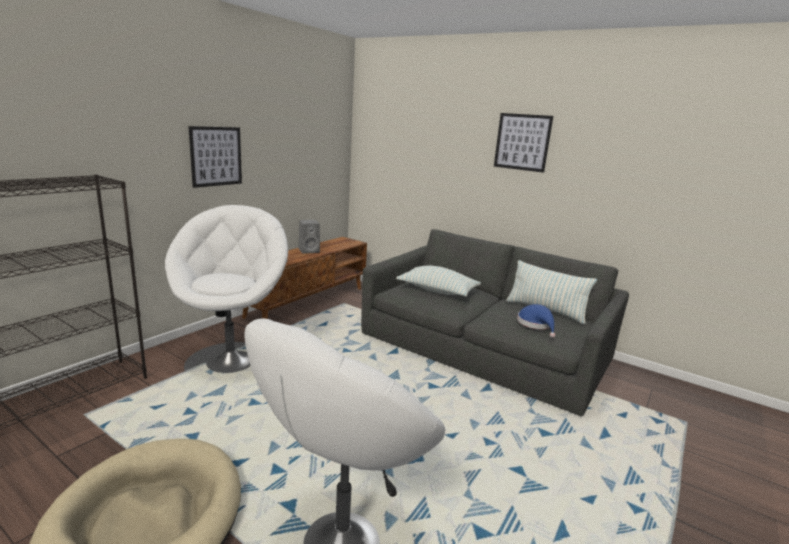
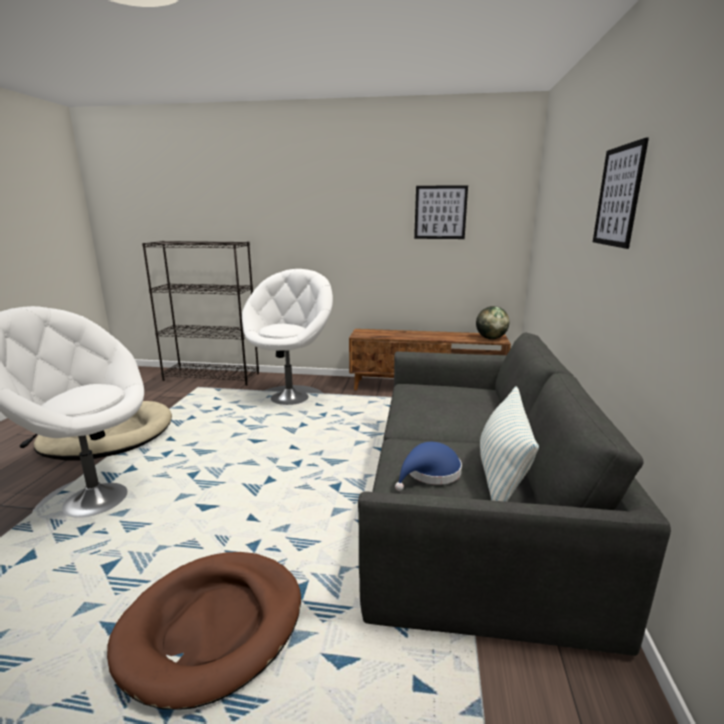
camera: 65 degrees right, 0 degrees up
white armchair [165,205,288,373] -> white armchair turned 45 degrees counterclockwise [242,269,333,405]
picture [188,126,242,188] -> picture moved to [414,185,468,239]
grey speaker [299,220,320,254] -> none
pillow [396,266,481,297] -> none
none -> brown dog bed [107,552,301,710]
none -> globe [476,306,509,339]

